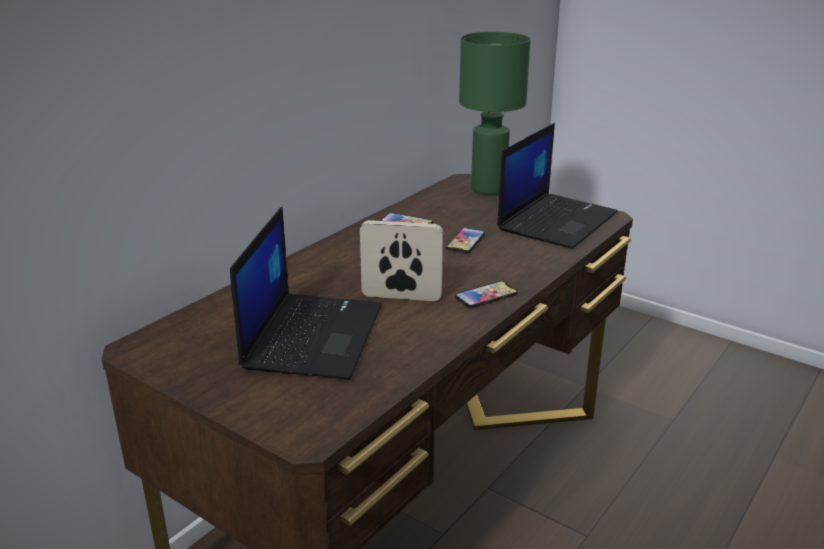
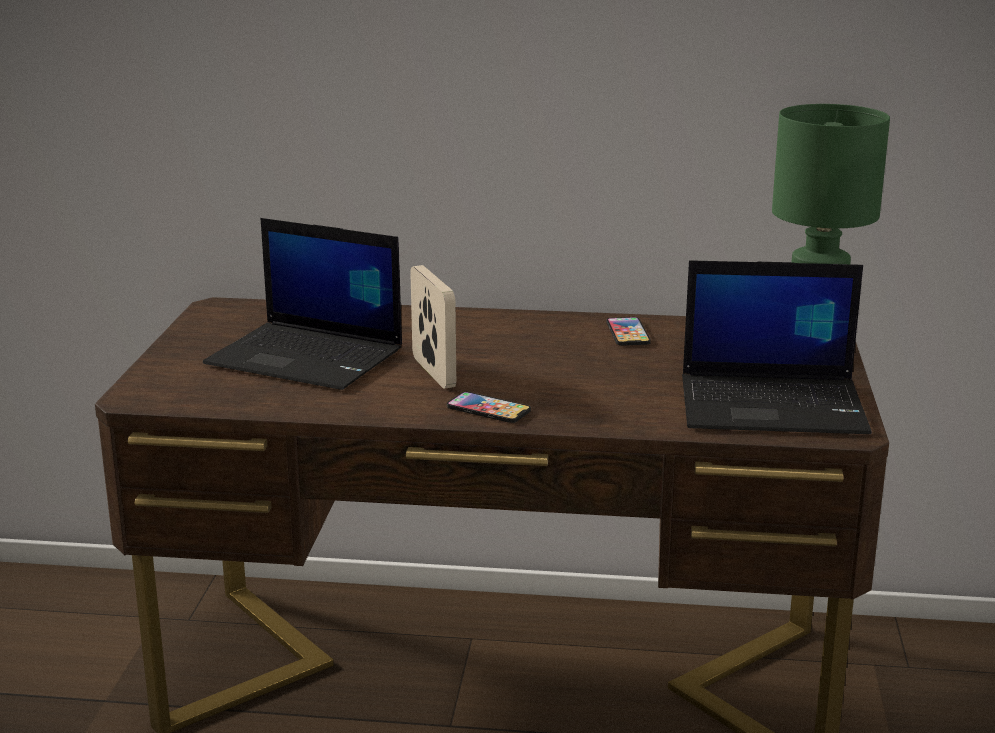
camera: 60 degrees right, 5 degrees down
laptop [230,207,382,380] -> laptop turned 45 degrees clockwise [203,218,402,390]
phone [446,228,485,253] -> none

